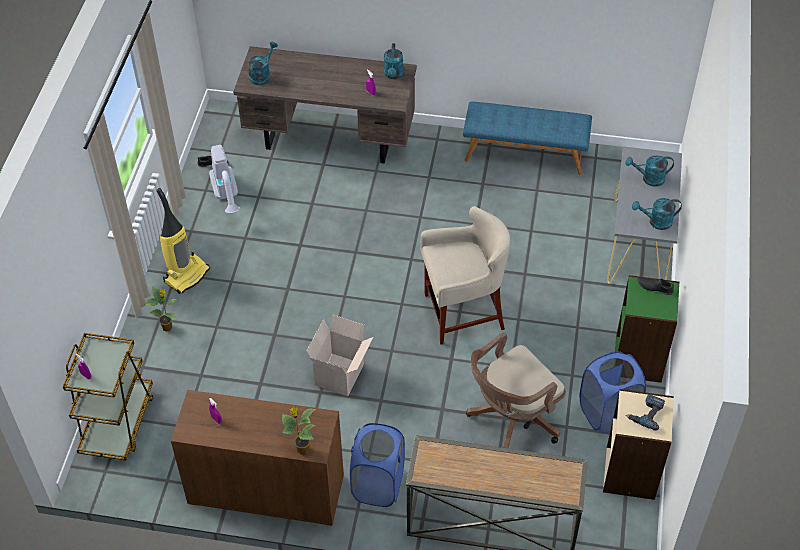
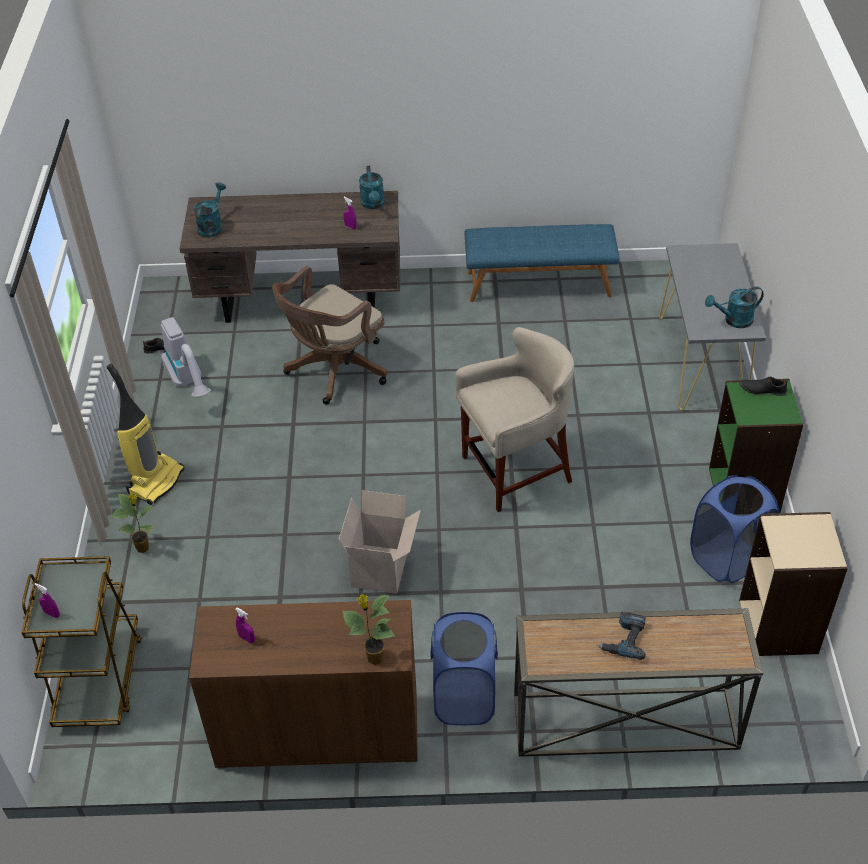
camera: 10 degrees left, 5 degrees down
brown office chair [466,332,566,448] -> brown office chair moved to [272,266,388,405]
turquoise watering can [625,155,674,186] -> none
power drill [626,394,665,431] -> power drill moved to [597,612,646,660]

